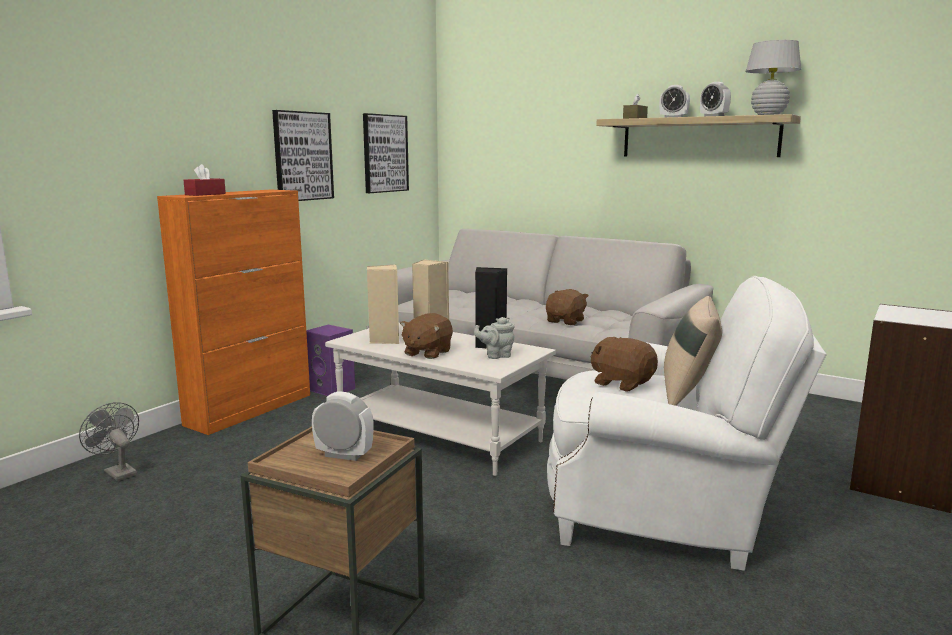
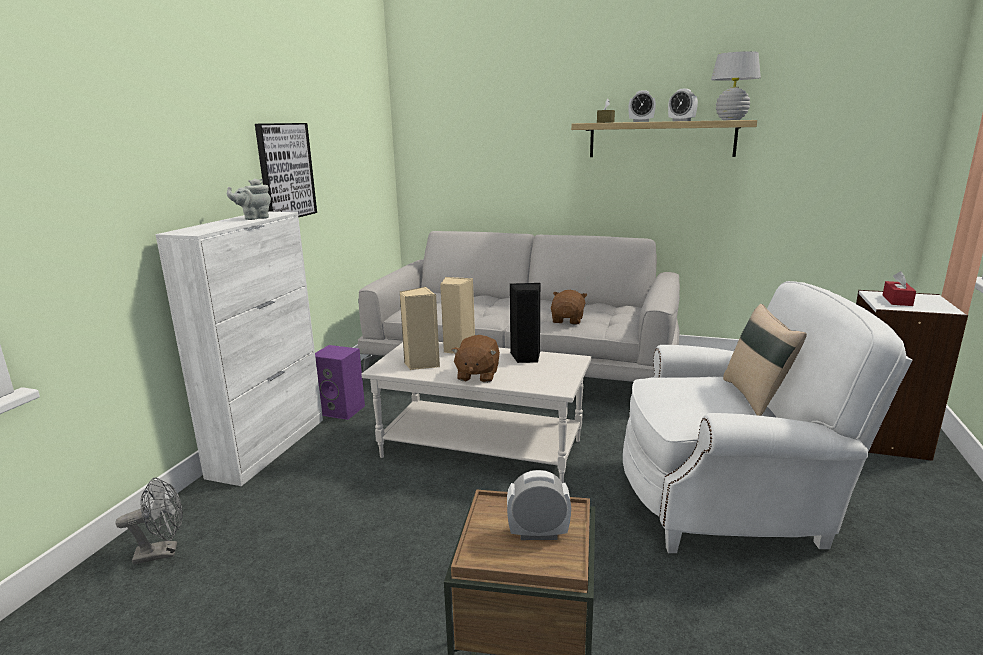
camera: 15 degrees left, 5 degrees up
grey fan [79,402,139,481] -> grey fan turned 135 degrees clockwise [115,478,183,564]
orange cabinet [157,190,310,435] -> white cabinet [155,212,323,486]
red tissue box [183,164,226,196] -> red tissue box moved to [883,271,916,306]
picture [363,113,409,193] -> none
grey teapot [474,317,515,359] -> grey teapot moved to [227,179,271,220]
brown plush toy [590,337,658,392] -> none

